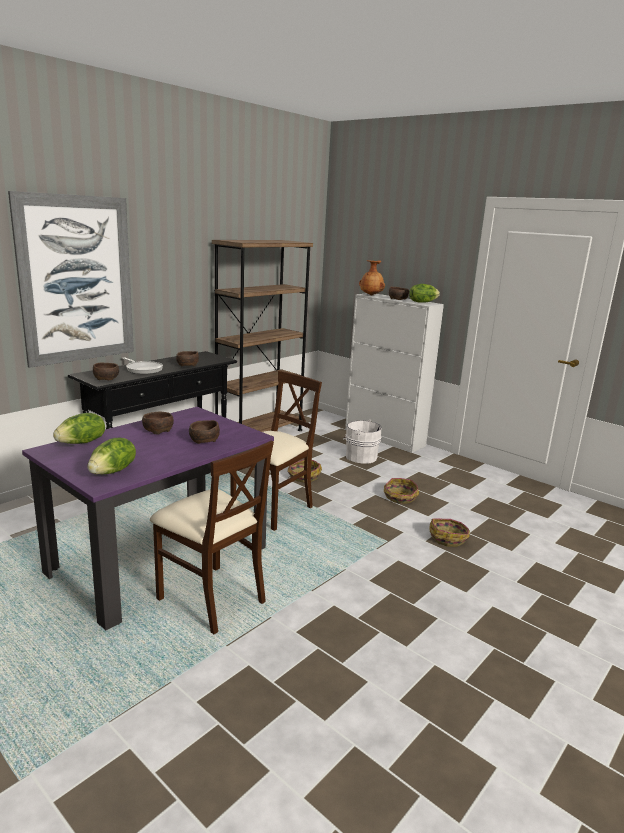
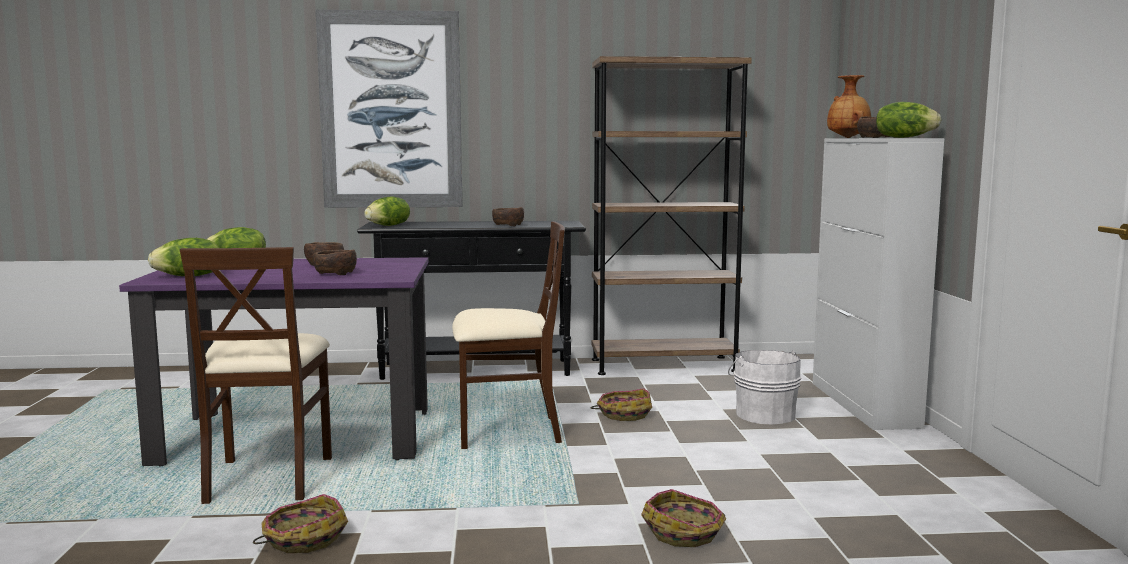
camera: 45 degrees right, 10 degrees down
brown bowl [93,363,119,380] -> lettuce [364,197,410,226]
frying pan [122,357,163,374] -> none
basket [384,478,419,504] -> basket moved to [253,494,348,553]

